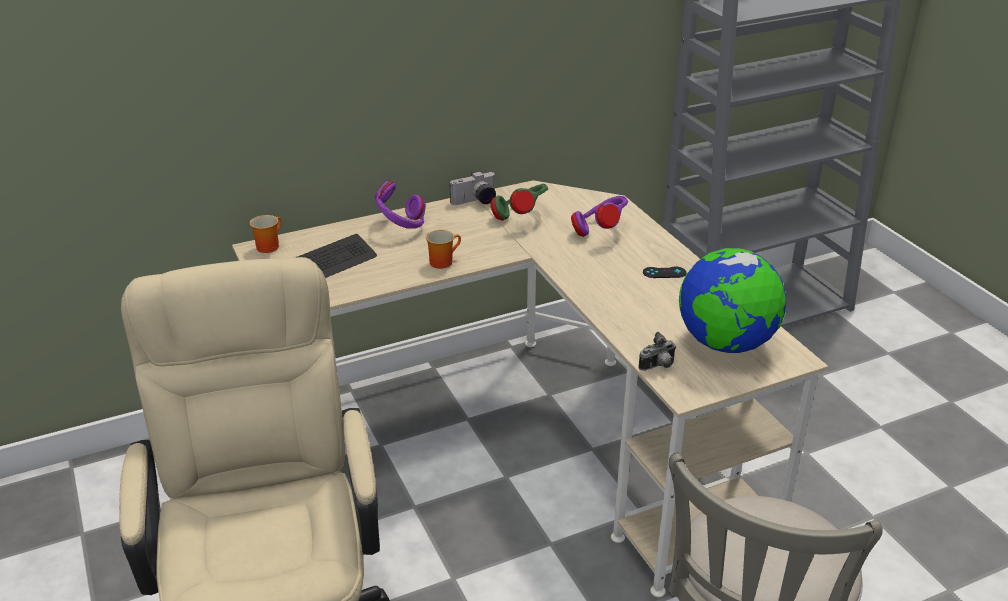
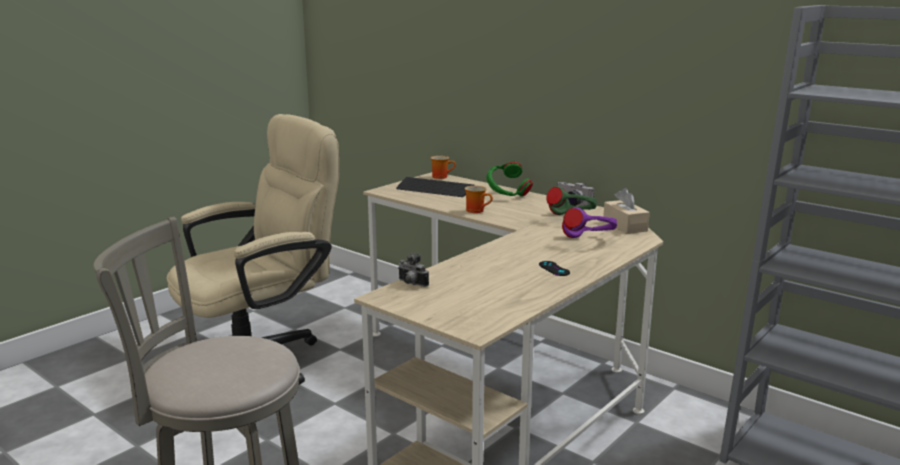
camera: 65 degrees right, 15 degrees down
purple headphones [375,181,426,229] -> green headphones [487,161,533,196]
globe [679,248,786,353] -> none
none -> beige tissue box [603,188,650,234]

